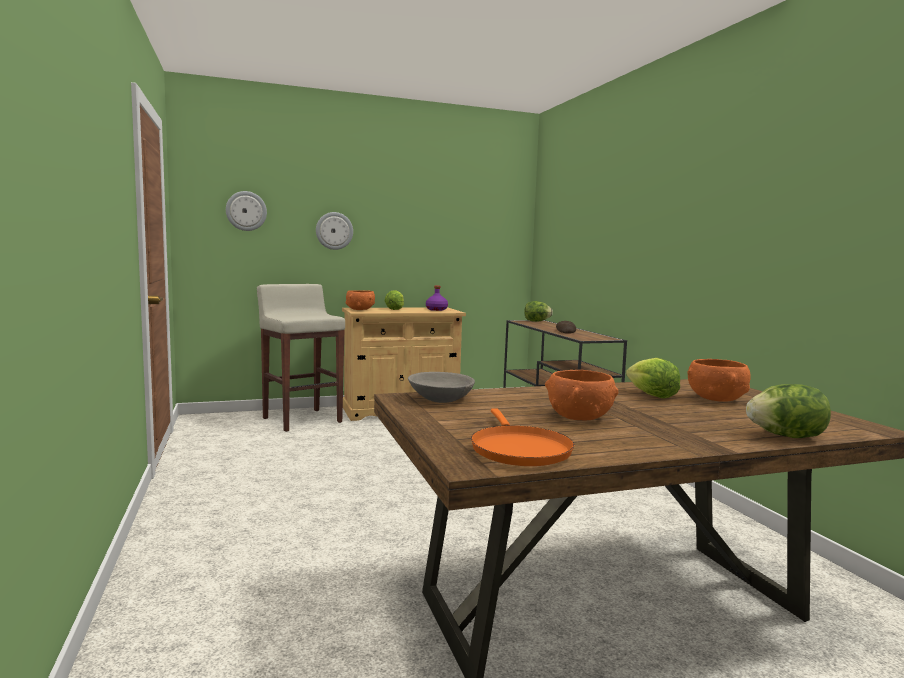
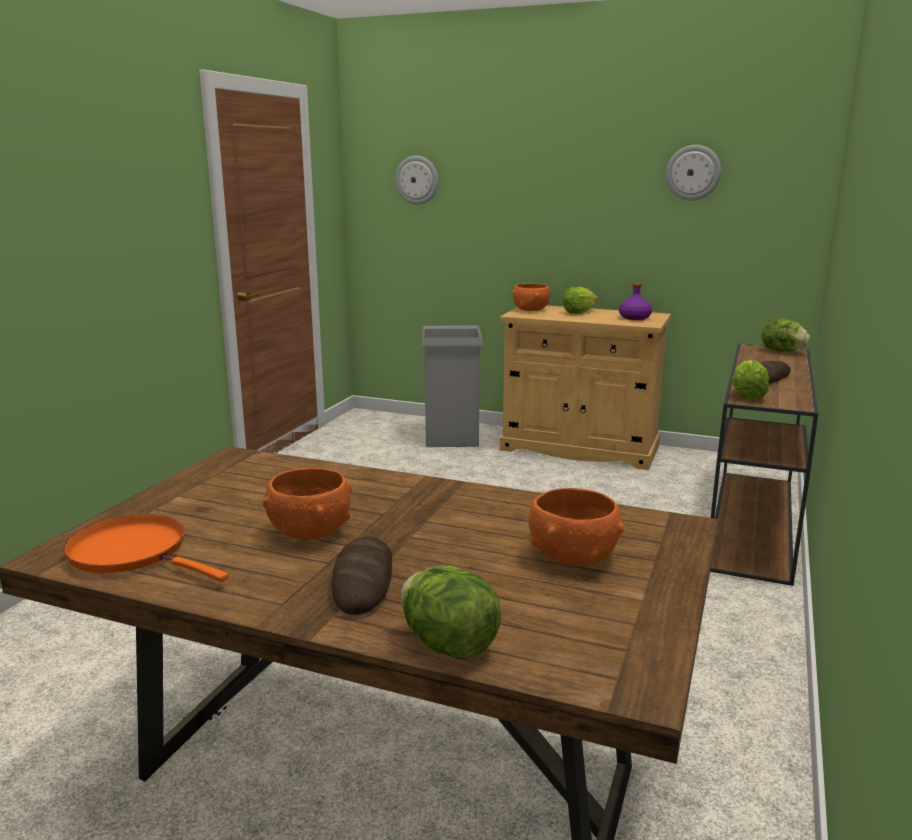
camera: 40 degrees right, 10 degrees up
beige stool [257,284,345,432] -> grey trash can [421,325,483,447]
wall clock [316,212,353,250] -> wall clock moved to [666,145,721,201]
grey bowl [408,372,475,403] -> none
orange frying pan [471,408,574,466] -> orange frying pan turned 90 degrees clockwise [63,515,229,582]
lettuce [626,358,680,398] -> lettuce moved to [732,360,769,400]
none -> bread [331,536,392,615]

